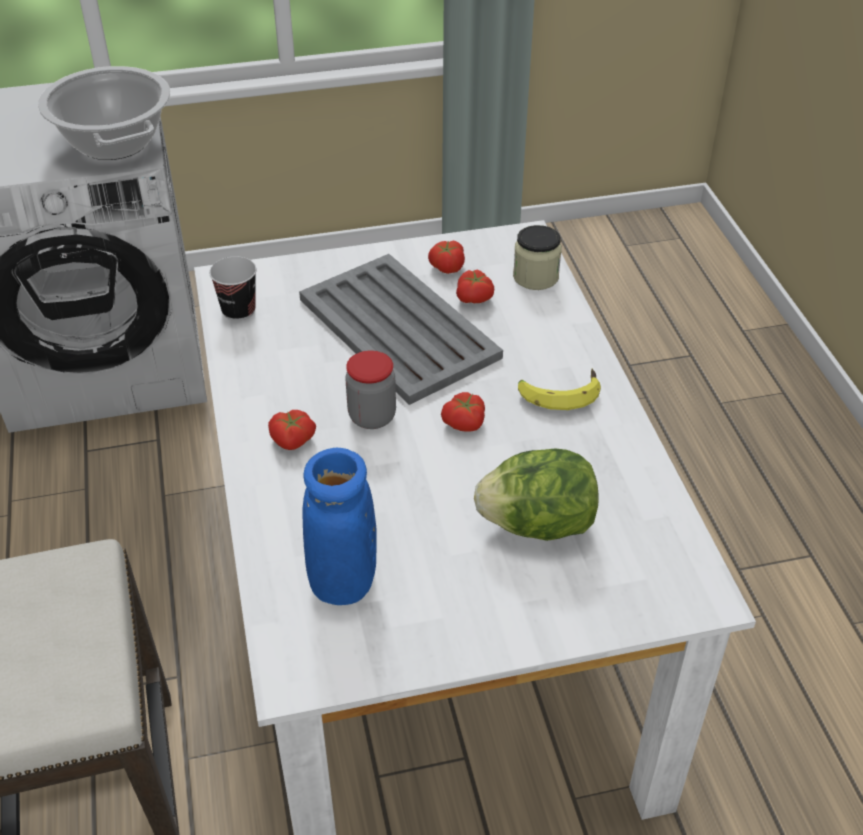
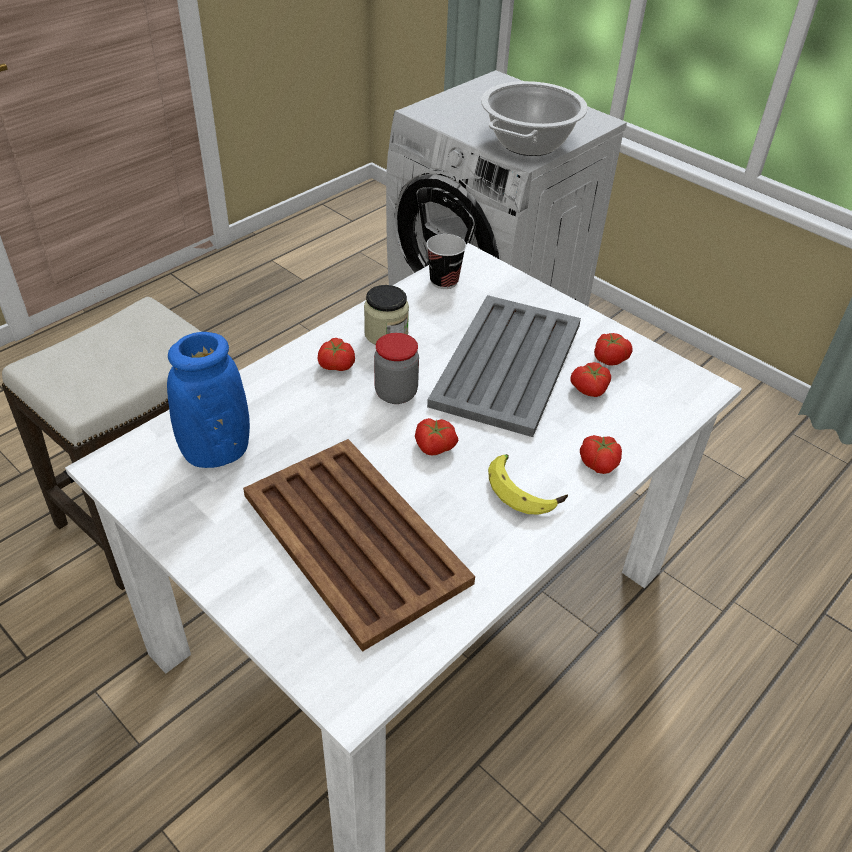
camera: 55 degrees right, 0 degrees up
lettuce [474,448,598,541] -> brown tray [243,439,475,652]
jar [513,225,562,290] -> jar moved to [364,285,409,345]
none -> tomato [580,435,622,474]

